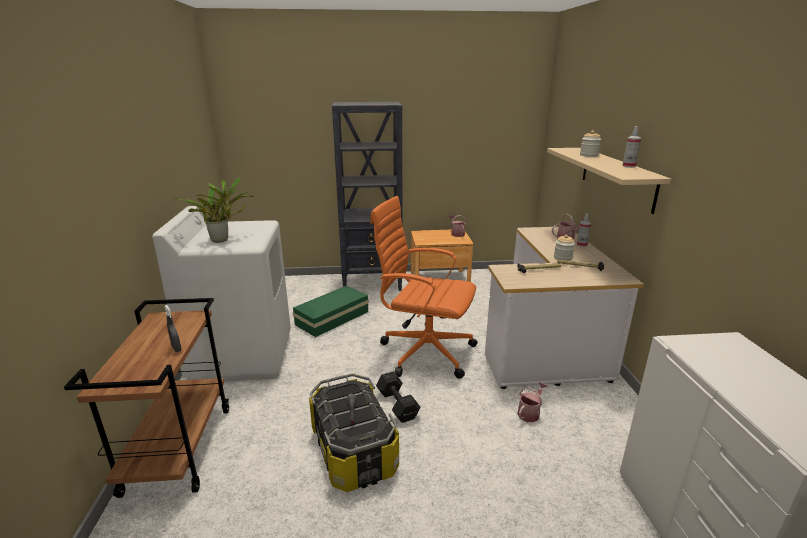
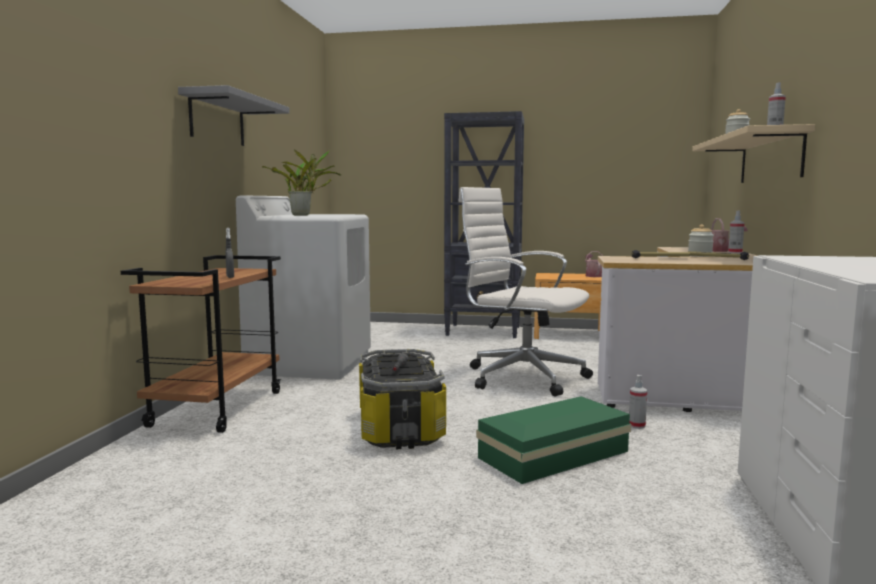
camera: 15 degrees right, 15 degrees down
green storage box [292,286,369,337] -> green storage box moved to [476,396,631,484]
orange office chair [370,196,478,379] -> white office chair [458,187,593,396]
black dumbbell [376,371,421,423] -> none
watering can [517,382,547,422] -> spray bottle [629,375,647,429]
none -> grey shelf [178,85,290,146]

